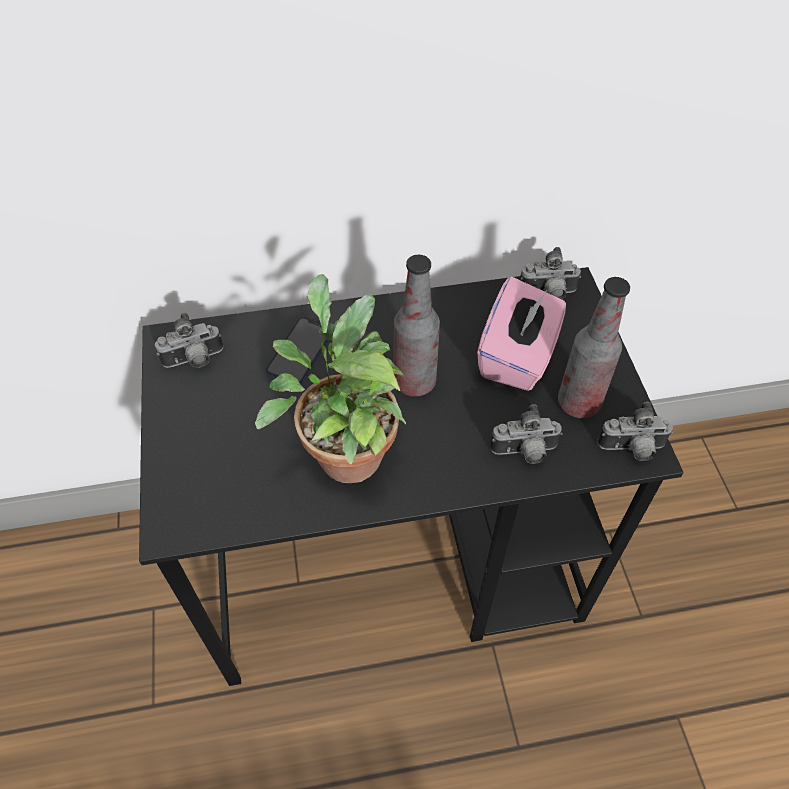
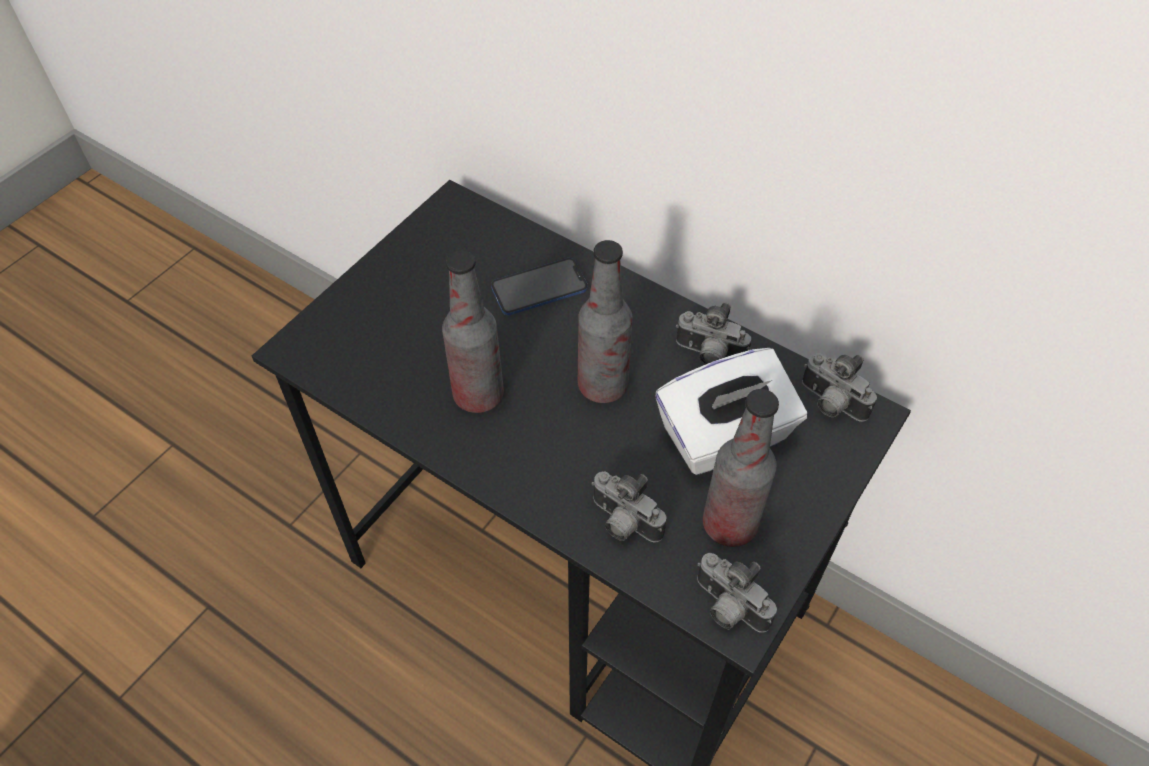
camera: 45 degrees right, 0 degrees up
camera [155,313,223,368] -> camera moved to [676,303,751,365]
potted plant [255,274,406,483] -> bottle [442,250,504,413]
pink tissue box [477,276,566,391] -> white tissue box [656,348,807,475]

